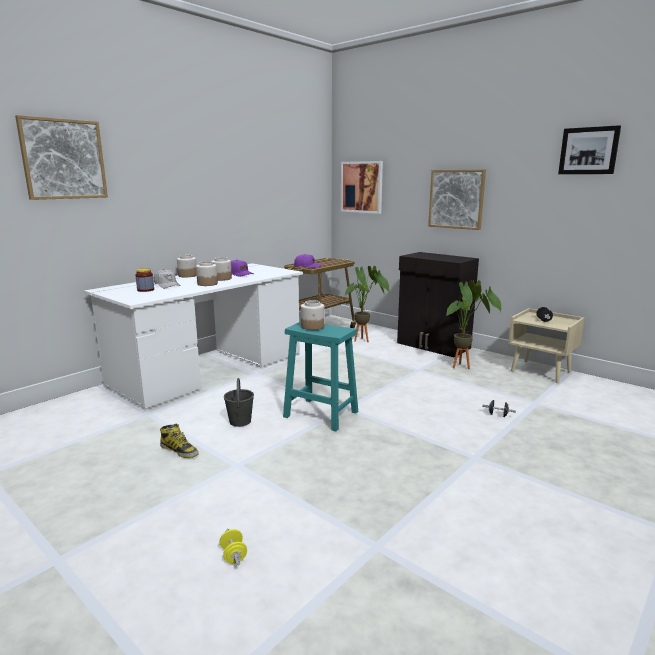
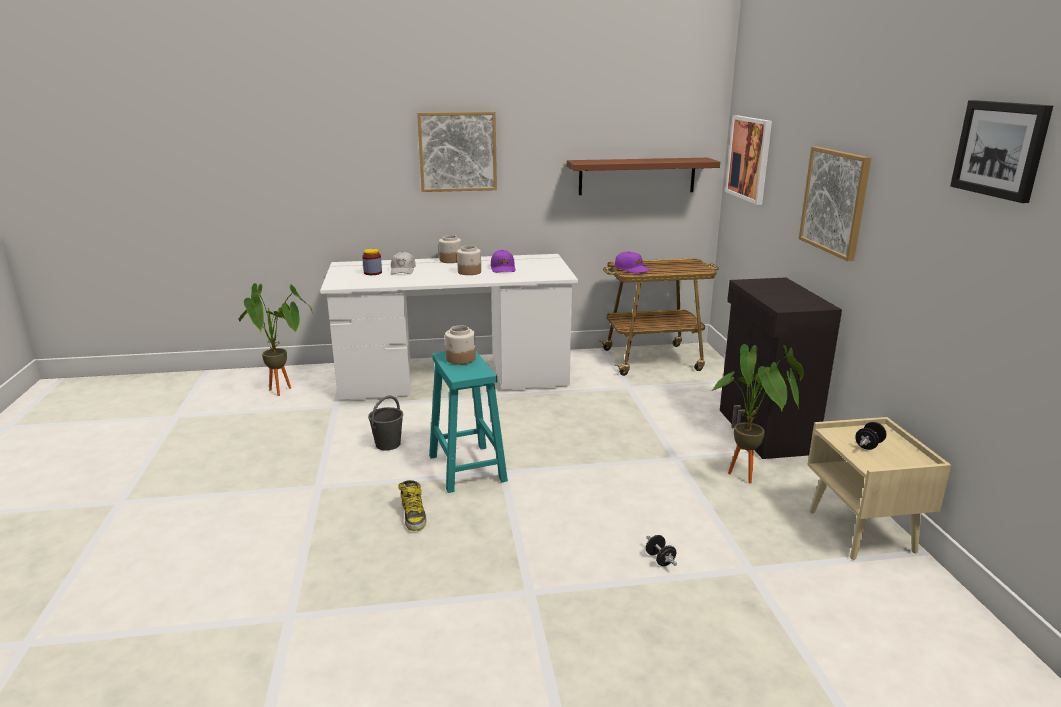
camera: 40 degrees right, 5 degrees up
picture [15,115,108,200] -> picture moved to [417,112,497,192]
boot [160,424,199,458] -> boot moved to [399,480,426,531]
jar [196,261,218,286] -> none
yellow dumbbell [220,529,247,565] -> none
potted plant [344,266,389,342] -> potted plant moved to [238,283,313,396]
none -> brown shelf [567,158,720,195]

